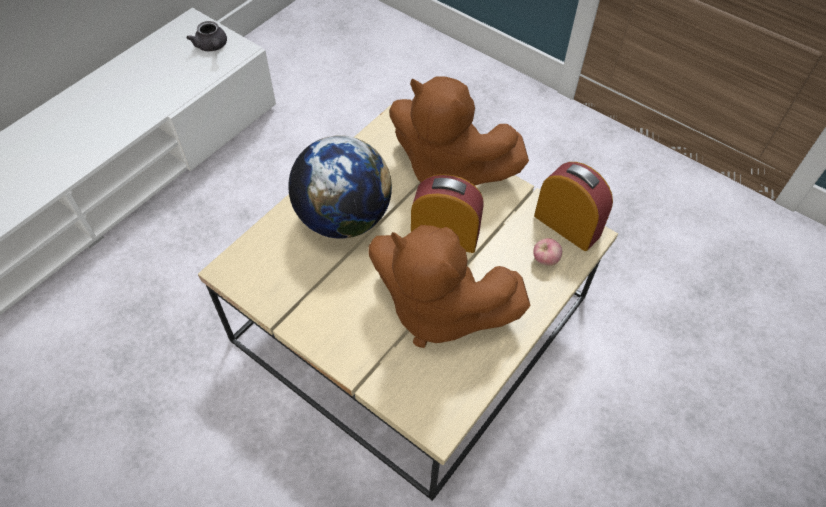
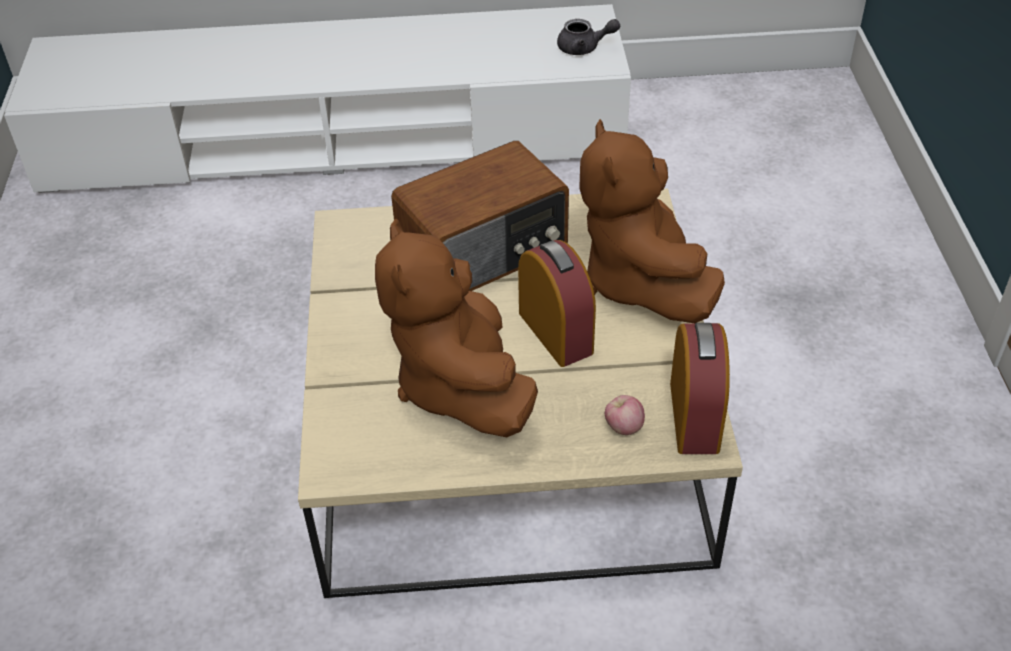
camera: 50 degrees right, 10 degrees down
grey teapot [186,21,227,52] -> grey teapot turned 105 degrees counterclockwise [557,19,620,55]
globe [288,135,392,239] -> radio [391,141,569,291]

